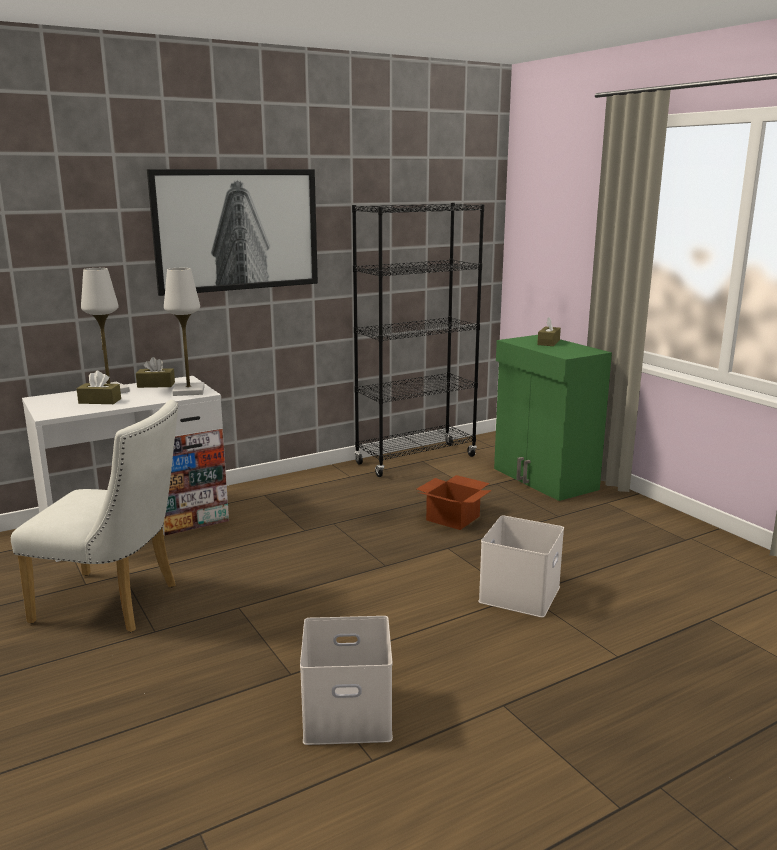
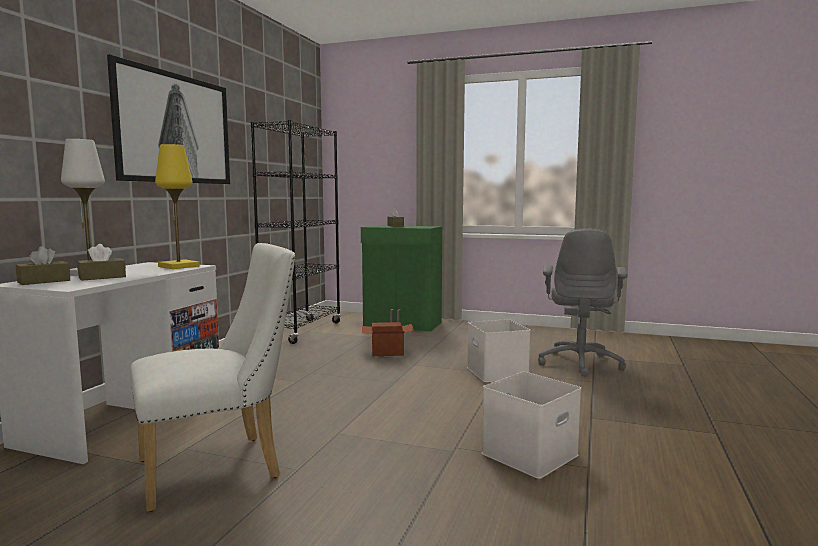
camera: 40 degrees left, 10 degrees down
brown tissue box [136,357,175,388] -> brown tissue box moved to [16,246,70,285]
white table lamp [164,268,204,396] -> yellow table lamp [155,144,200,269]
none -> grey office chair [538,229,628,377]

